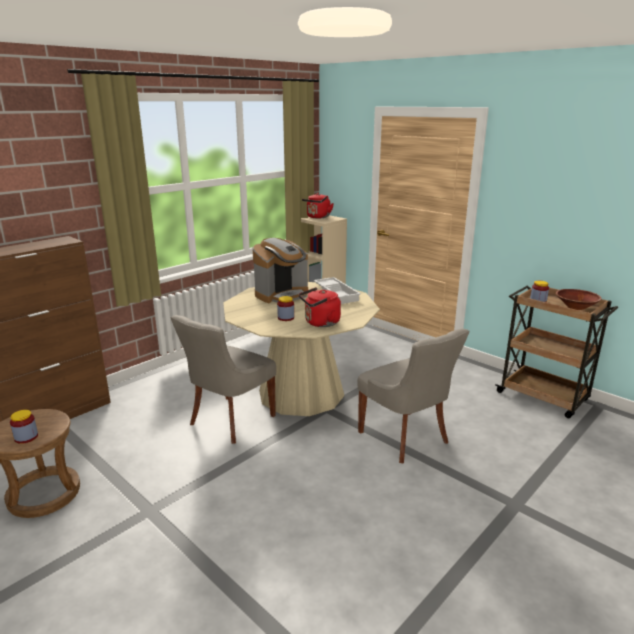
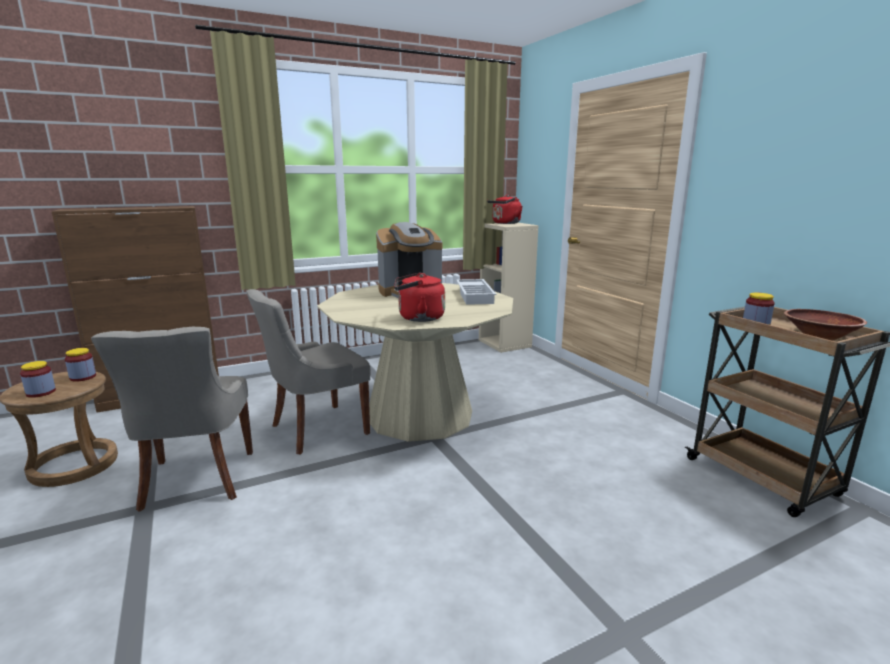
camera: 20 degrees right, 5 degrees down
jar [277,296,294,321] -> jar moved to [65,348,96,382]
grey chair [357,329,469,463] -> grey chair moved to [91,327,253,512]

